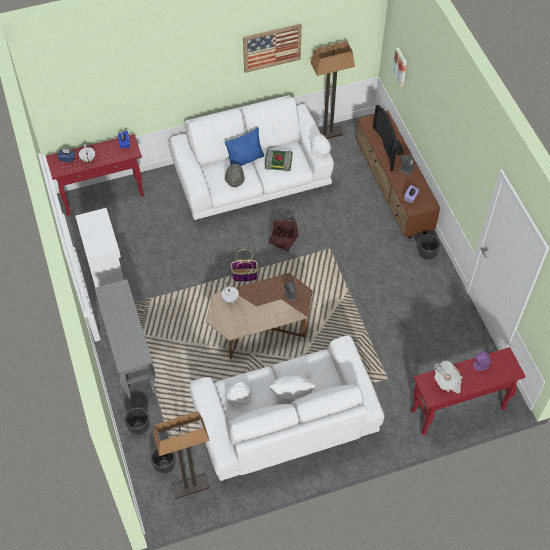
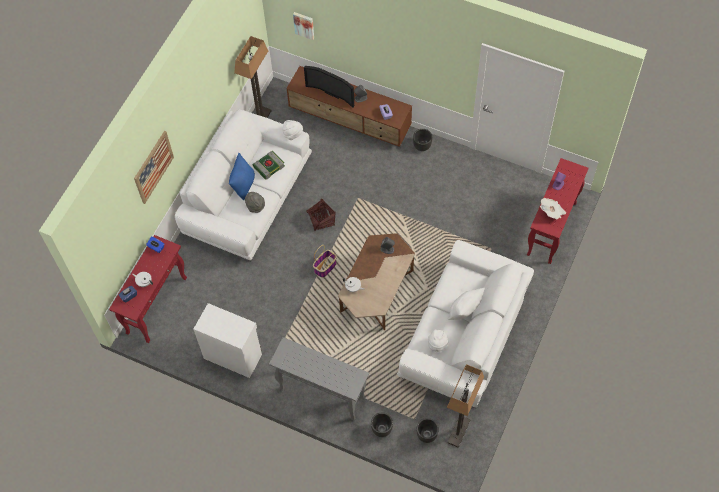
camera: 45 degrees left, 5 degrees up
picture [243,24,302,73] -> picture moved to [134,131,174,204]

